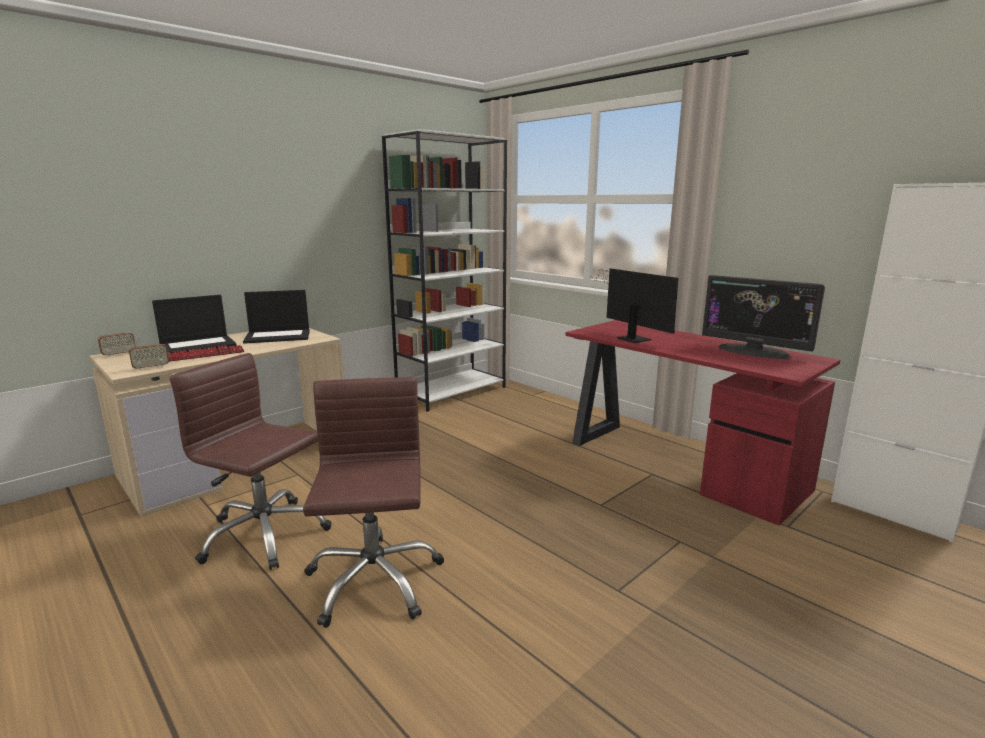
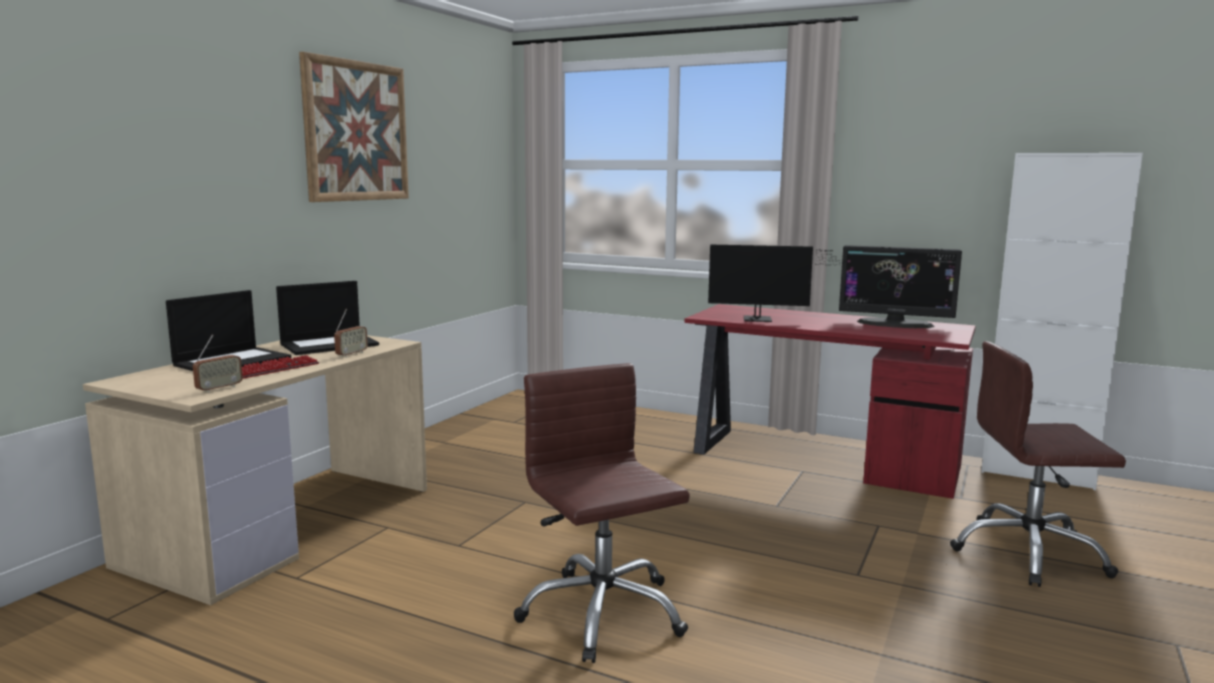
camera: 20 degrees left, 5 degrees down
radio [98,319,136,357] -> radio moved to [334,309,368,358]
brown office chair [170,353,332,570] -> brown office chair moved to [950,341,1126,587]
white bookcase [382,129,507,412] -> none
monitor [591,268,678,343] -> monitor turned 150 degrees clockwise [708,245,840,322]
none -> picture [299,52,409,202]

